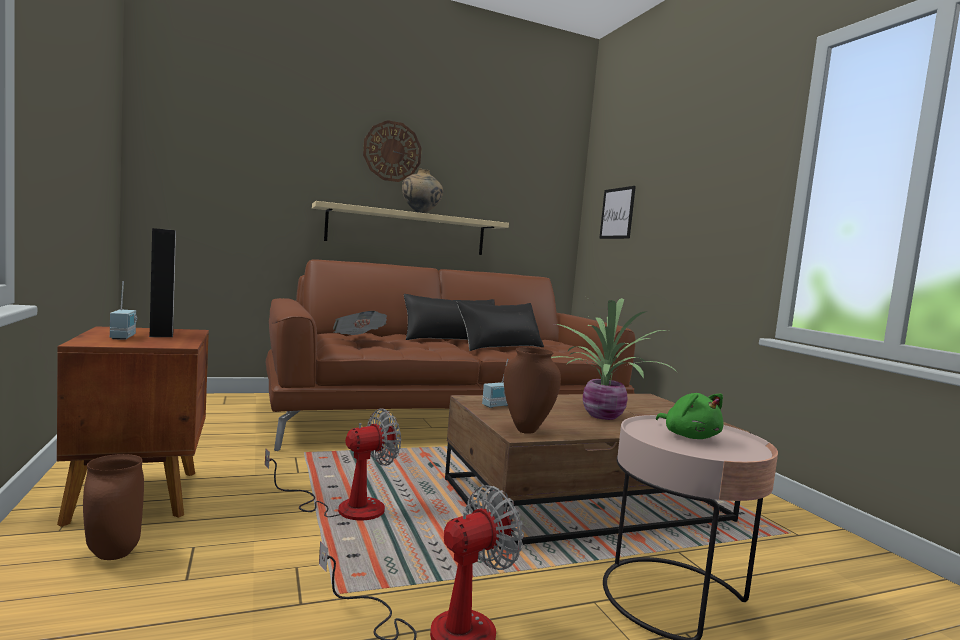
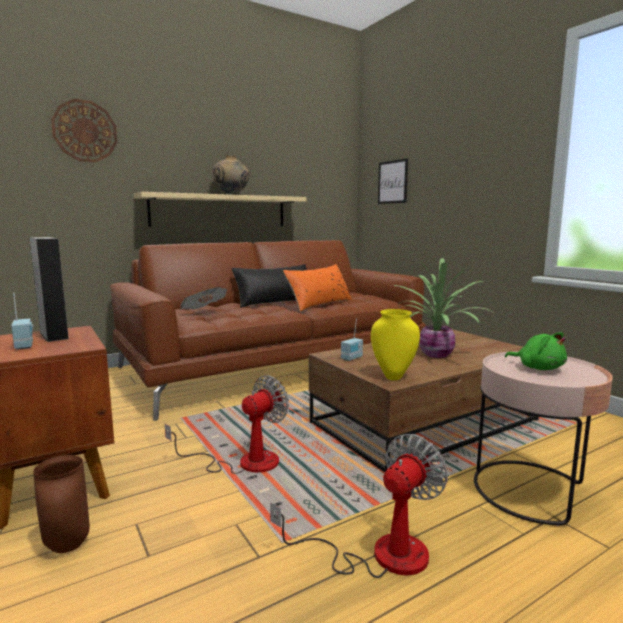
camera: 10 degrees left, 5 degrees up
wall clock [363,120,422,182] -> wall clock moved to [51,99,117,162]
black pillow [457,301,544,351] -> orange pillow [283,264,352,311]
brown vase [504,347,561,434] -> yellow vase [371,309,420,381]

